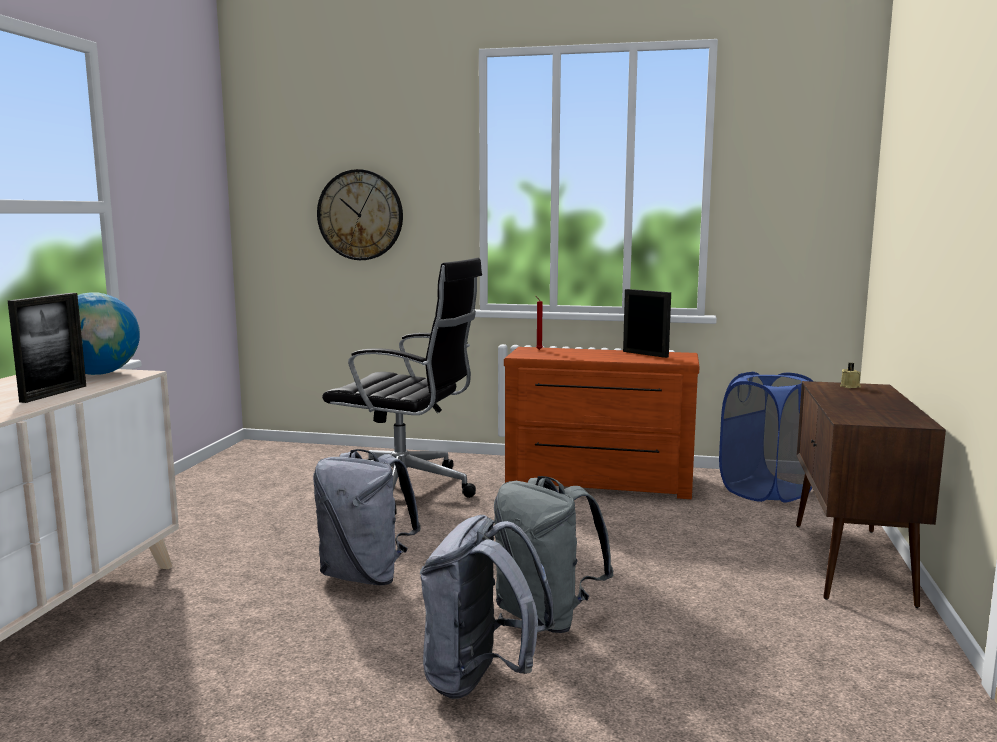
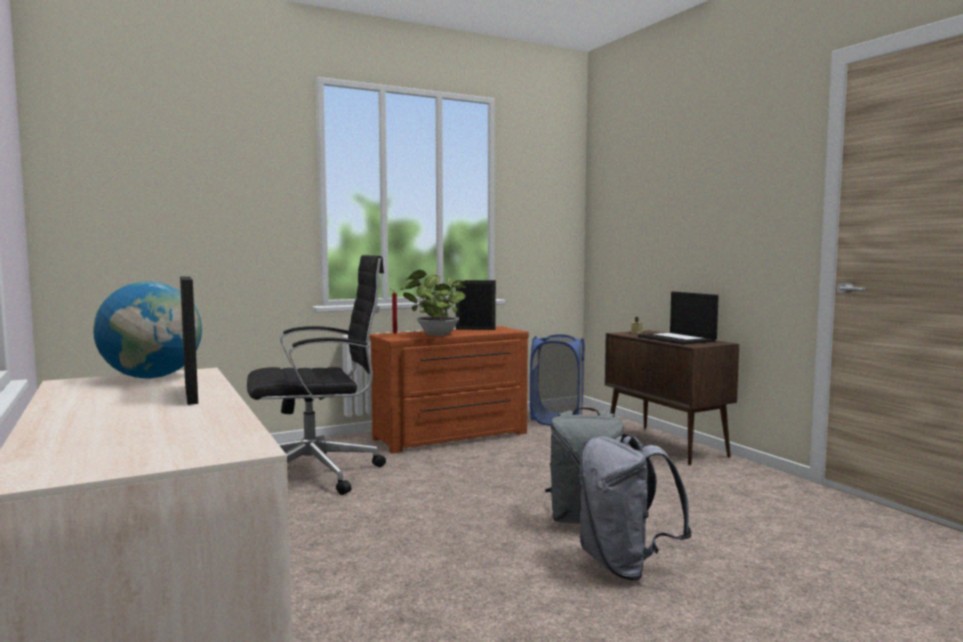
camera: 40 degrees left, 5 degrees down
grey backpack [313,449,421,585] -> none
wall clock [317,169,403,260] -> none
none -> potted plant [400,270,466,336]
none -> laptop [638,291,719,345]

